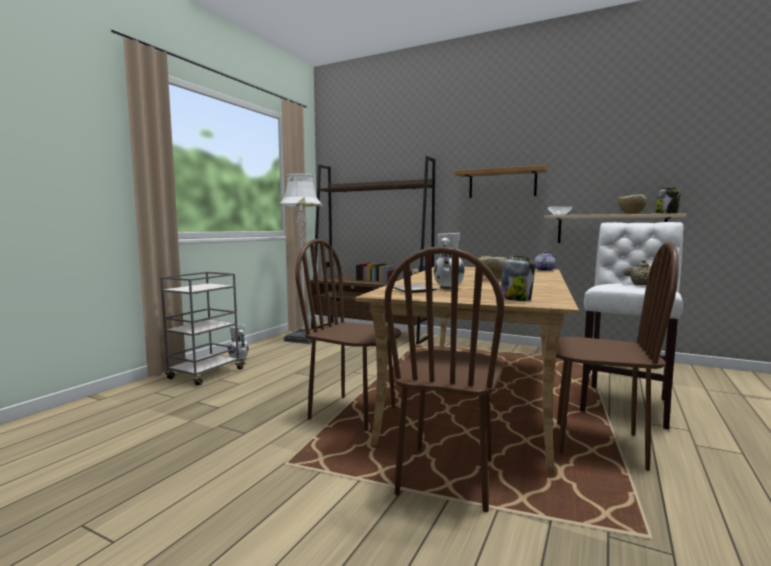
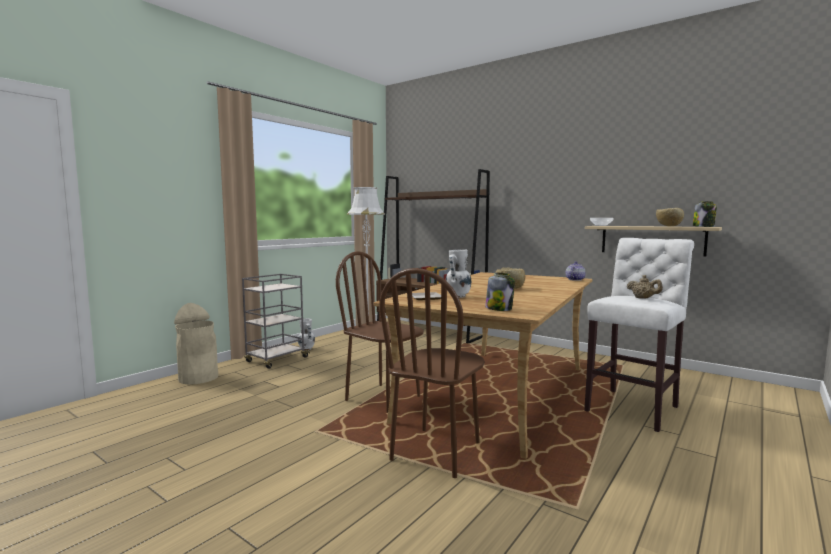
camera: 10 degrees right, 0 degrees up
shelf [454,165,548,198] -> none
brown chair [556,242,679,471] -> none
none -> beige trash can [174,303,218,385]

